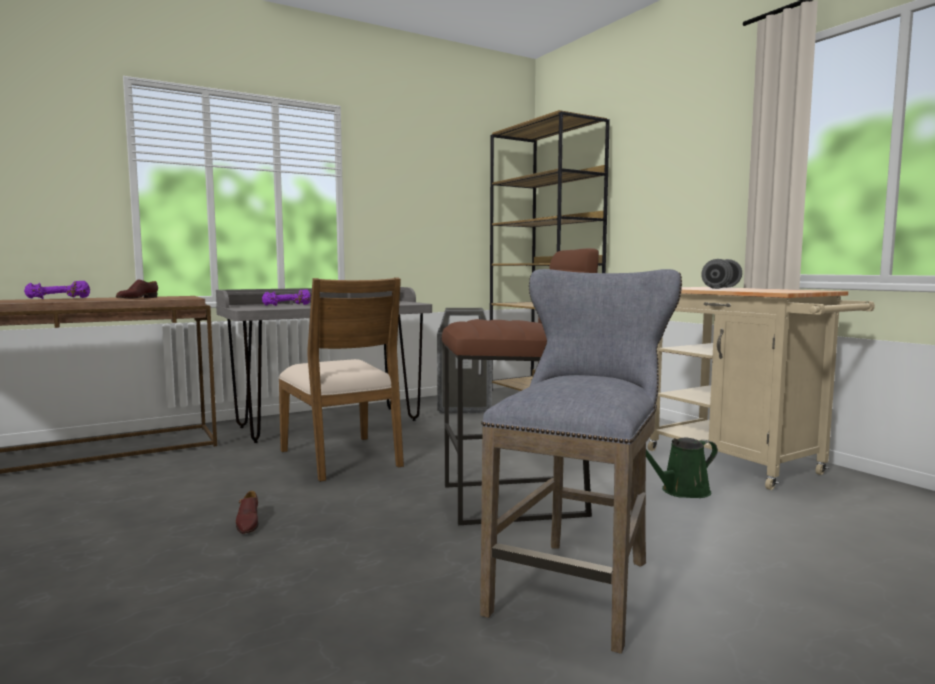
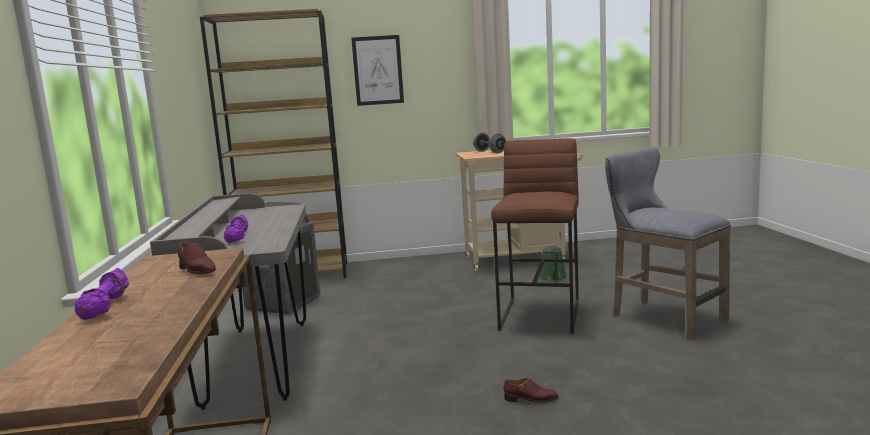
camera: 65 degrees left, 5 degrees up
brown chair [278,277,404,482] -> none
none -> picture [351,35,404,106]

